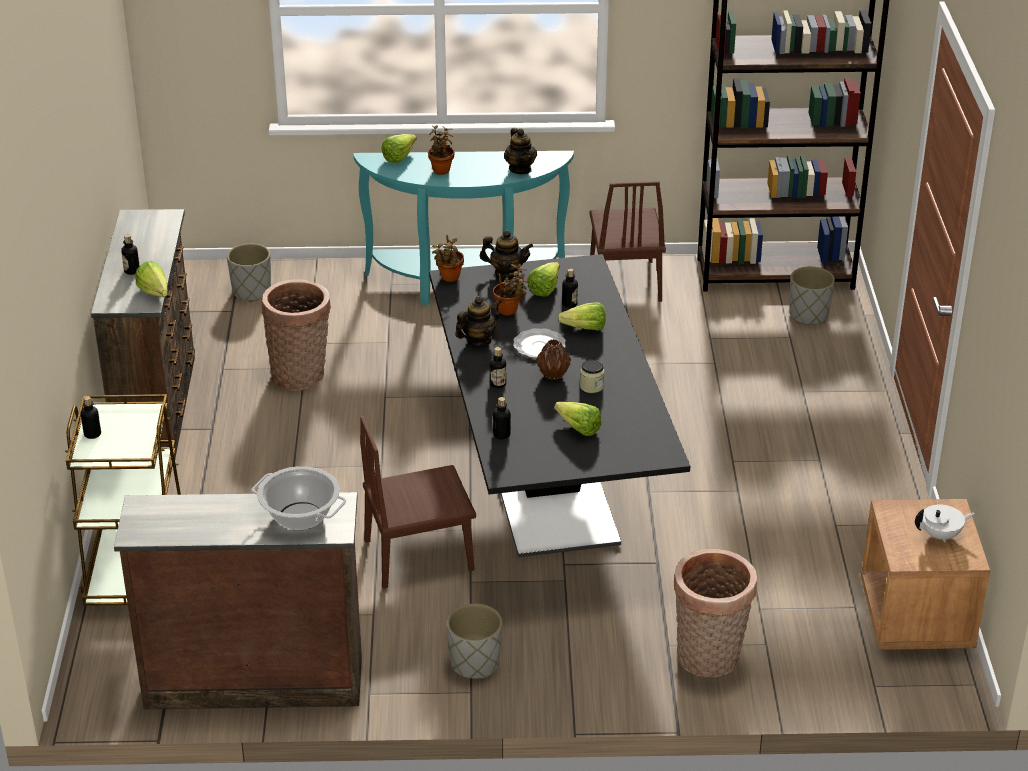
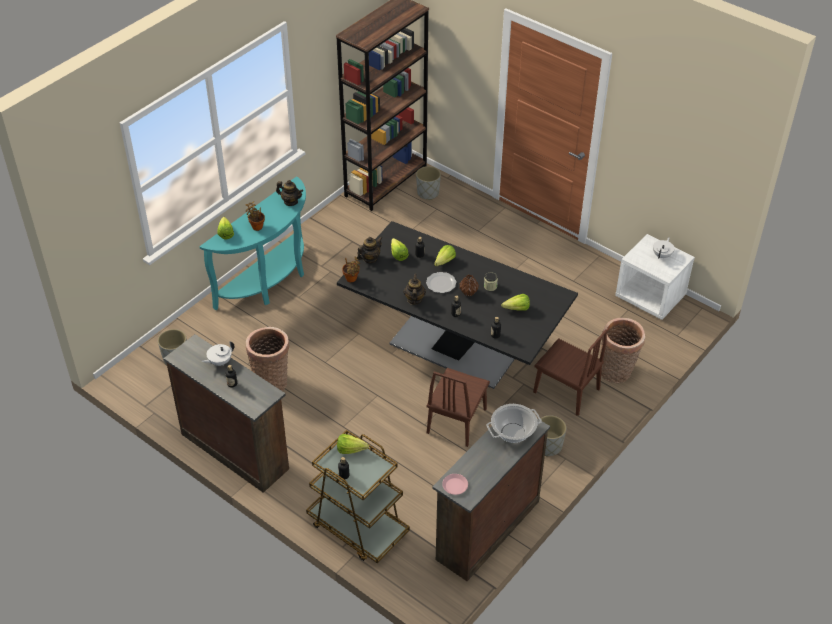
camera: 50 degrees left, 10 degrees up
lettuce [135,261,168,297] -> lettuce moved to [337,434,369,454]
potted plant [493,264,529,316] -> none
brown chair [590,181,666,302] -> brown chair moved to [533,329,607,416]
brown nightstand [861,499,990,650] -> white nightstand [615,234,695,320]
none -> white teapot [202,341,235,366]
none -> pink plate [442,474,468,495]

